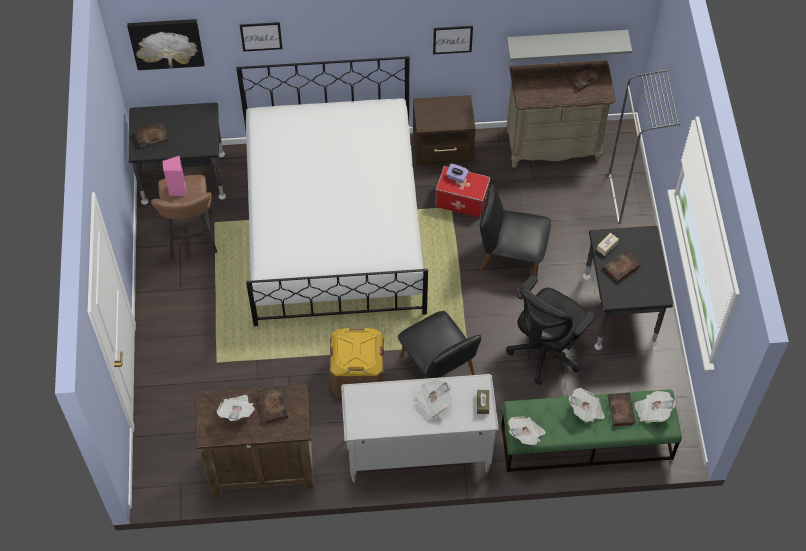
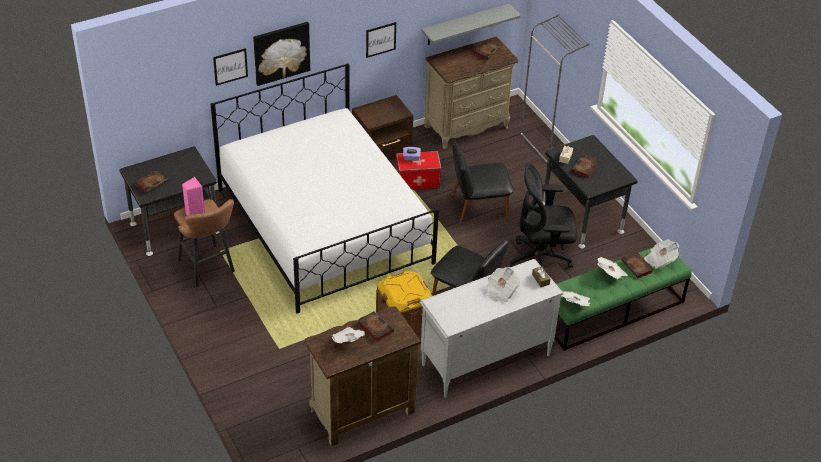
camera: 25 degrees left, 15 degrees down
picture [127,19,205,70] -> picture moved to [253,22,310,86]
black office chair [507,276,595,385] -> black office chair turned 75 degrees clockwise [510,162,577,268]

